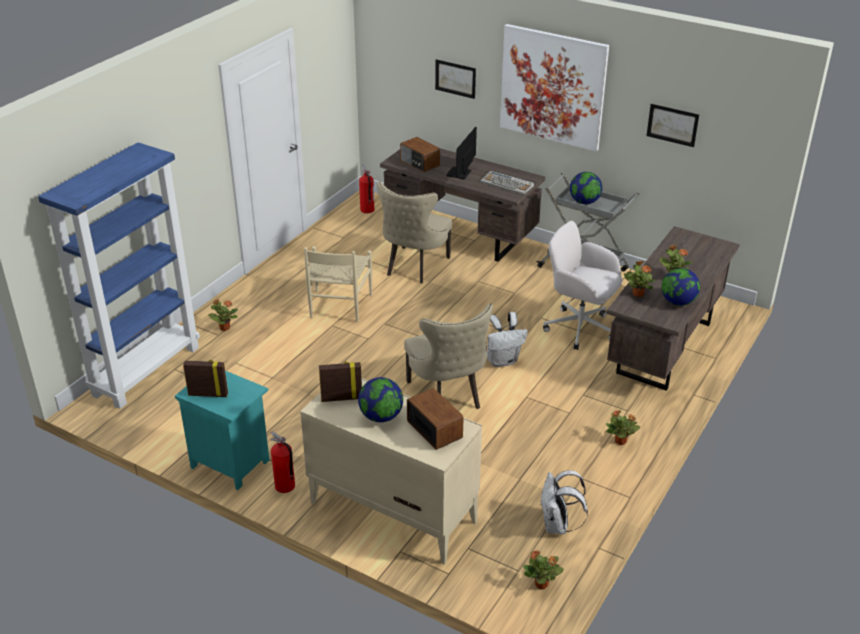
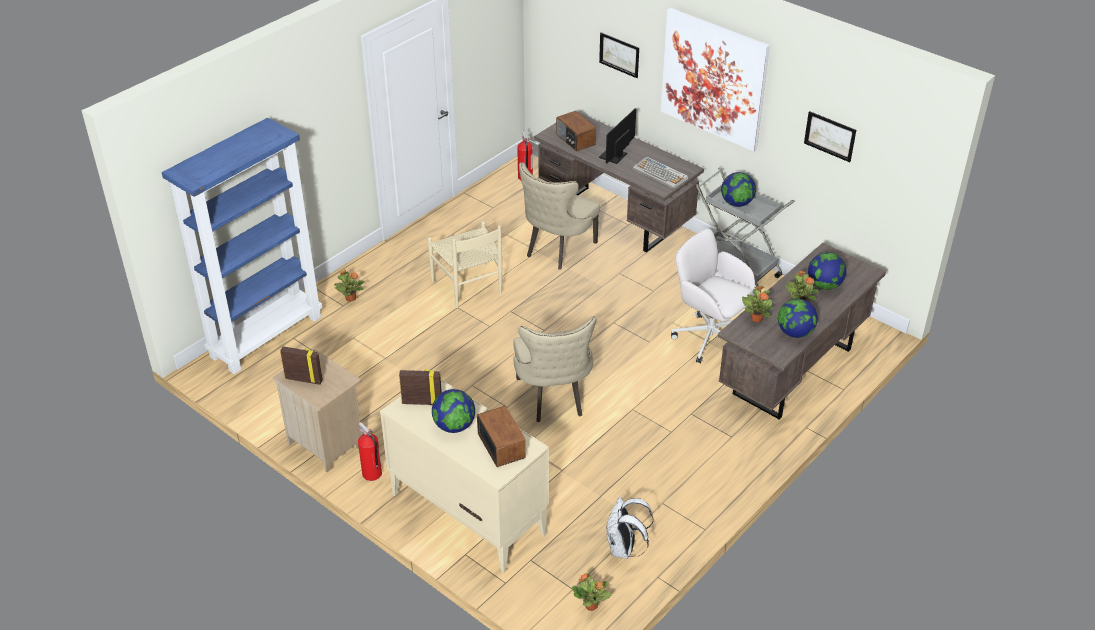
camera: 10 degrees right, 5 degrees up
turquoise nightstand [175,371,269,490] -> beige nightstand [273,349,362,472]
beige chair [304,246,372,322] -> beige chair turned 45 degrees counterclockwise [428,221,502,308]
white backpack [486,312,528,367] -> none
potted plant [606,410,640,445] -> none
none -> globe [808,252,846,290]

